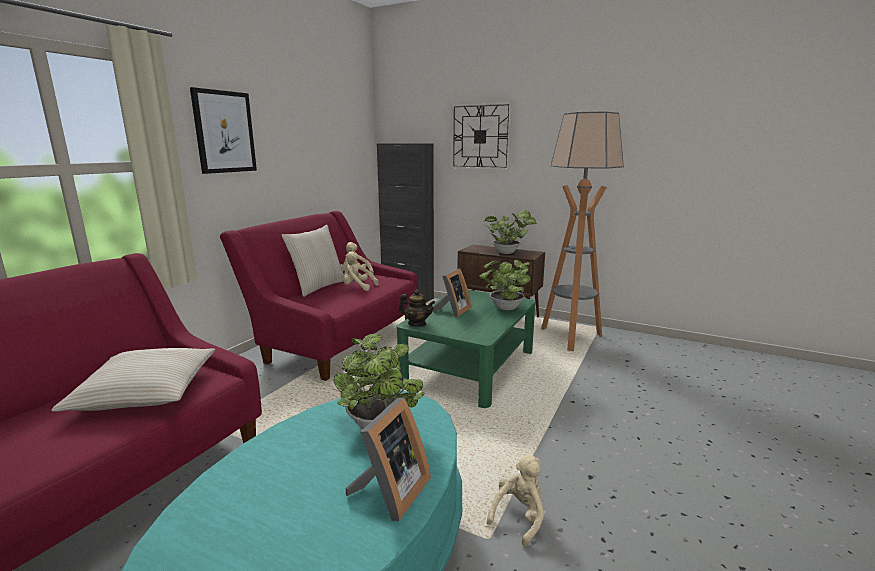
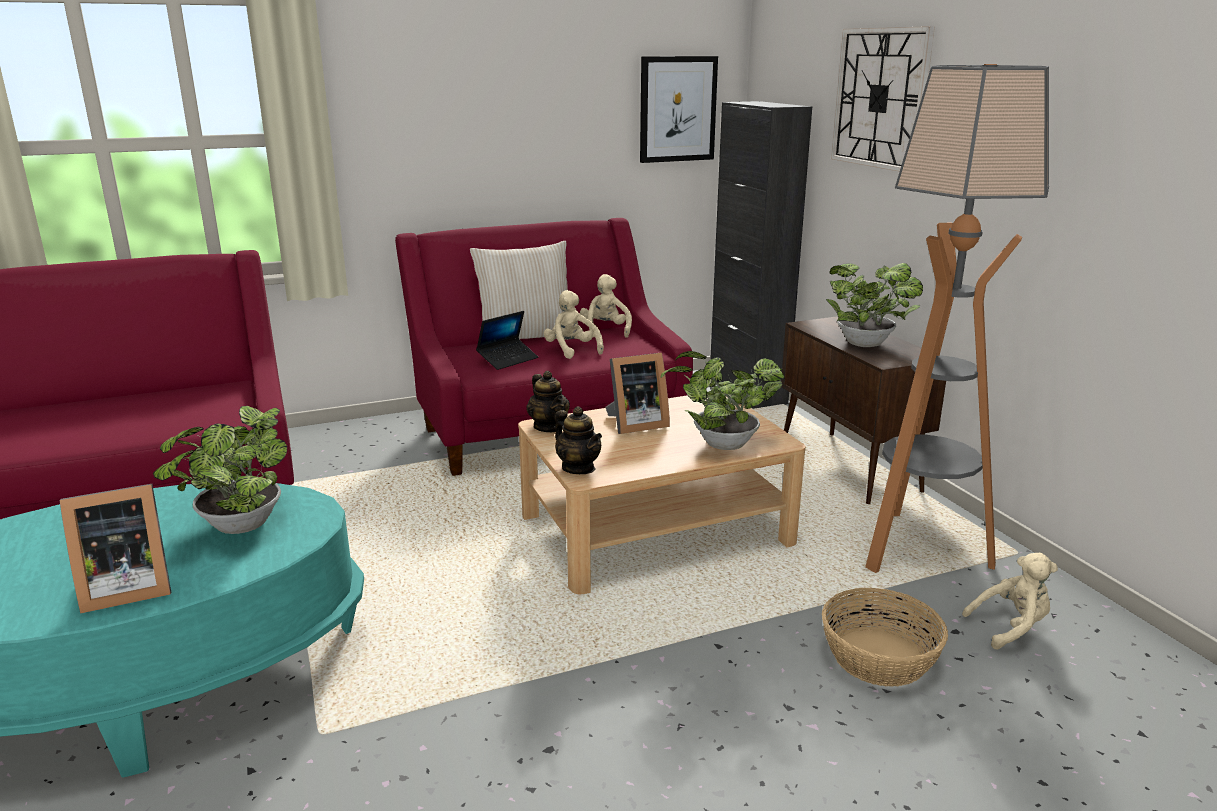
camera: 40 degrees right, 5 degrees up
beige pillow [51,348,215,412] -> none
picture [190,87,257,174] -> picture moved to [640,56,718,163]
green coffee table [397,290,536,408] -> beige coffee table [518,395,806,594]
beige plush toy [487,454,544,546] -> beige plush toy moved to [962,553,1058,649]
none -> laptop [476,311,538,370]
none -> teapot [555,407,602,474]
none -> basket [822,588,948,687]

